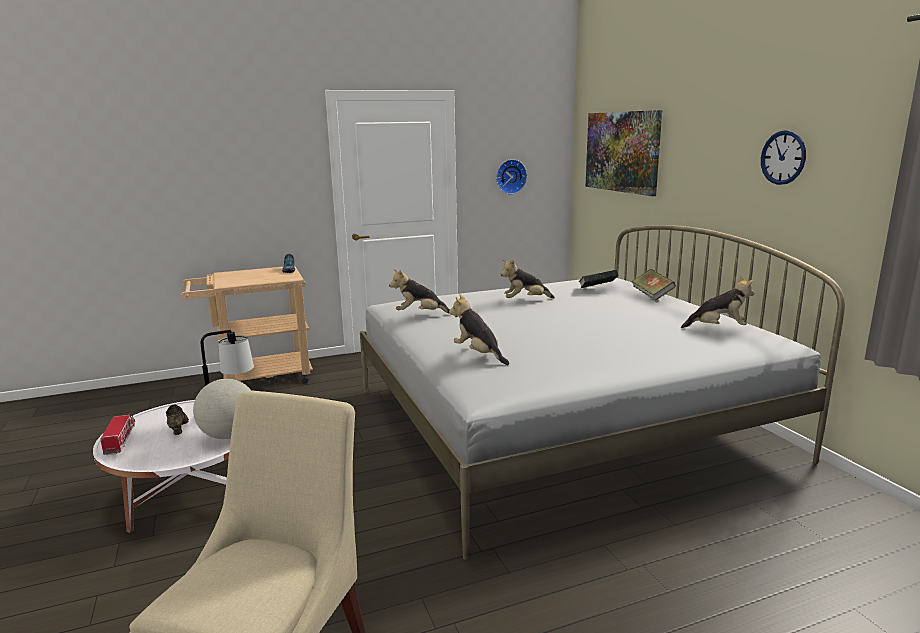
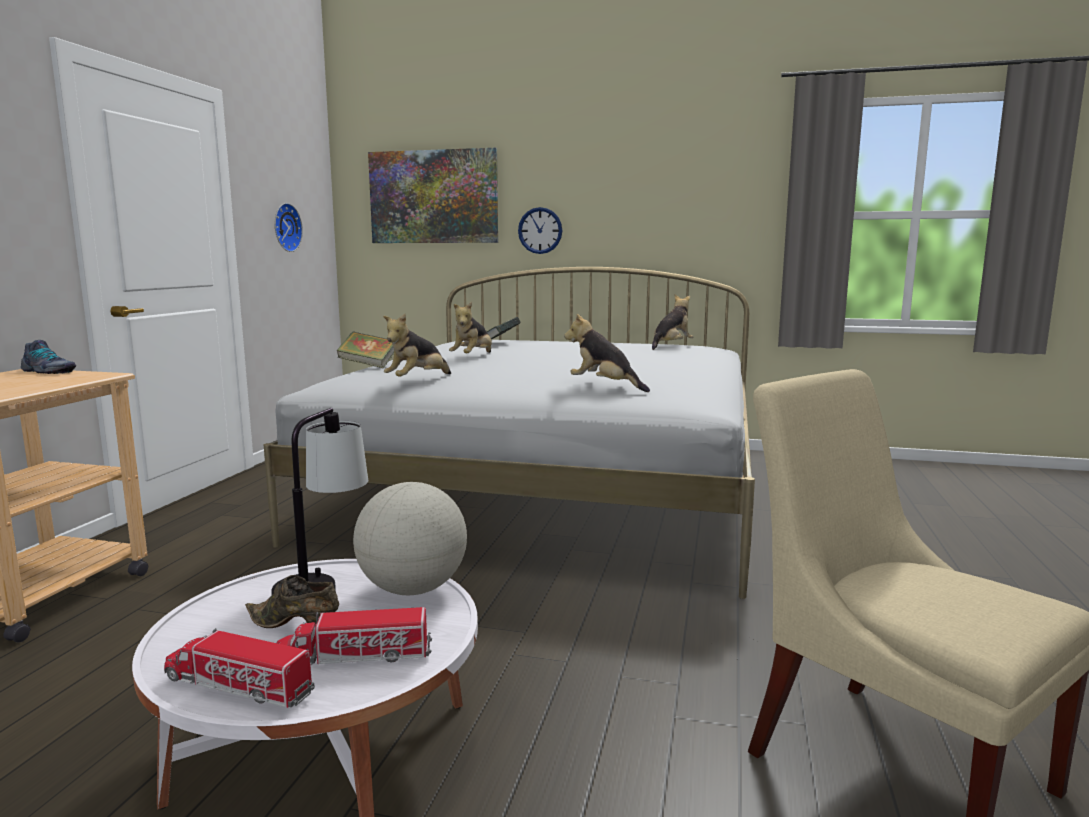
camera: 55 degrees left, 5 degrees down
plush toy [449,294,509,365] -> plush toy turned 45 degrees clockwise [564,314,650,392]
book [632,269,676,301] -> book moved to [337,331,394,368]
wall clock [761,130,806,185] -> wall clock moved to [518,207,562,254]
none -> toy truck [276,607,432,665]

